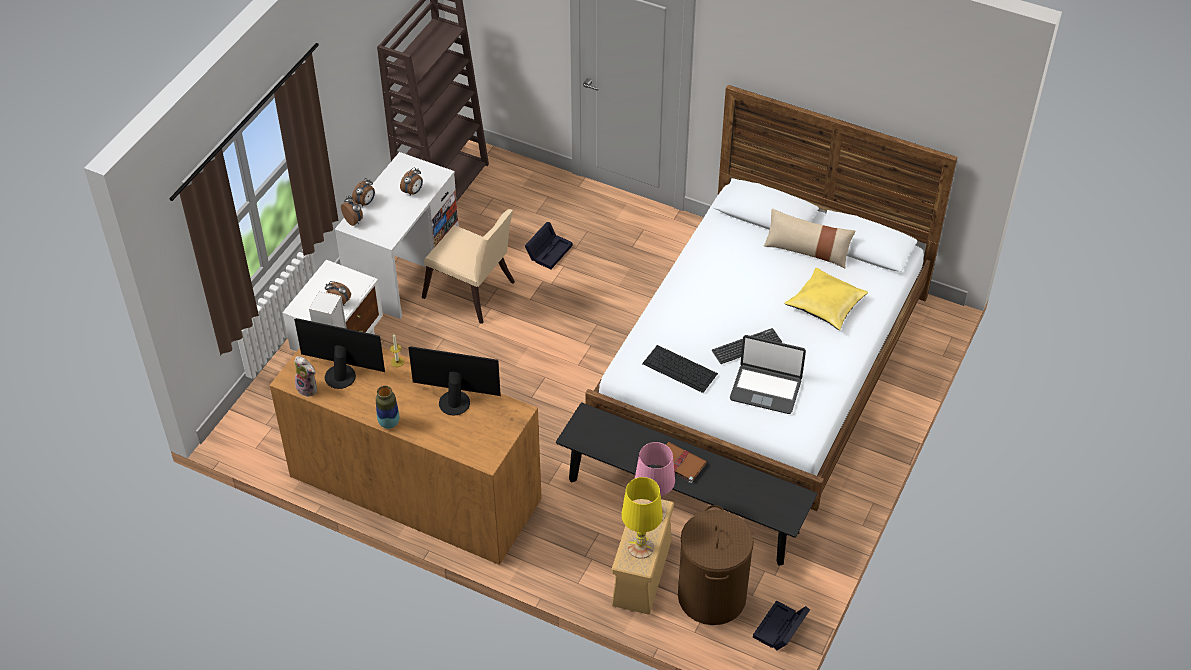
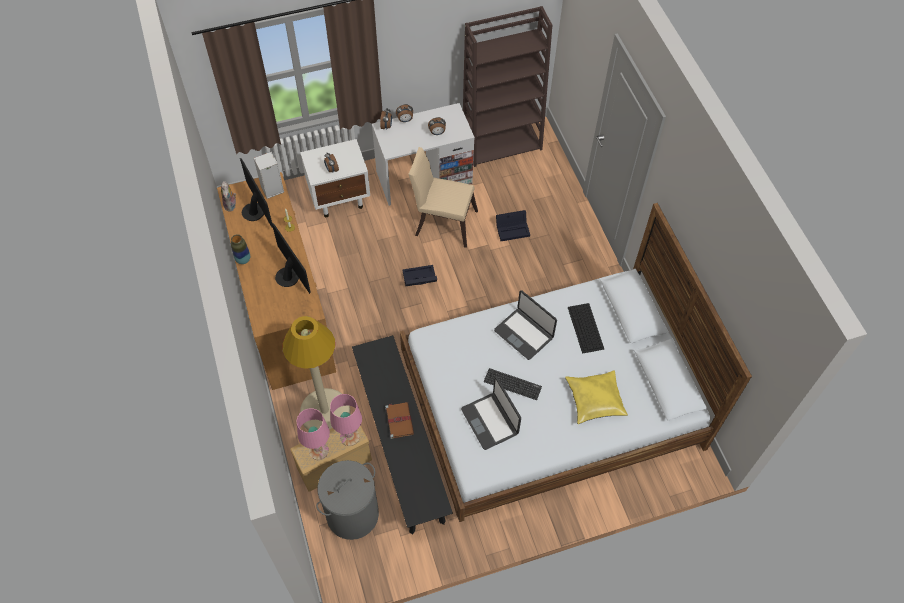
camera: 45 degrees right, 10 degrees up
beige chair [422,209,515,324] -> beige chair turned 120 degrees clockwise [409,147,478,248]
yellow table lamp [621,477,663,559] -> pink table lamp [297,408,330,460]
keyboard [642,345,718,393] -> keyboard moved to [568,303,604,354]
brown laundry basket [678,505,754,625] -> grey laundry basket [316,460,379,540]
black storage box [753,600,810,650] -> black storage box moved to [403,265,437,286]
beige pillow [764,208,855,268] -> none
none -> beige floor lamp [283,316,351,430]
none -> laptop [494,290,557,360]

